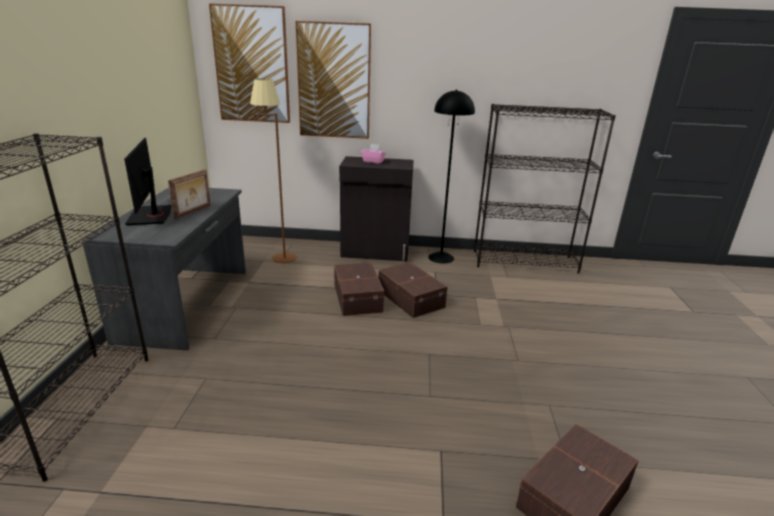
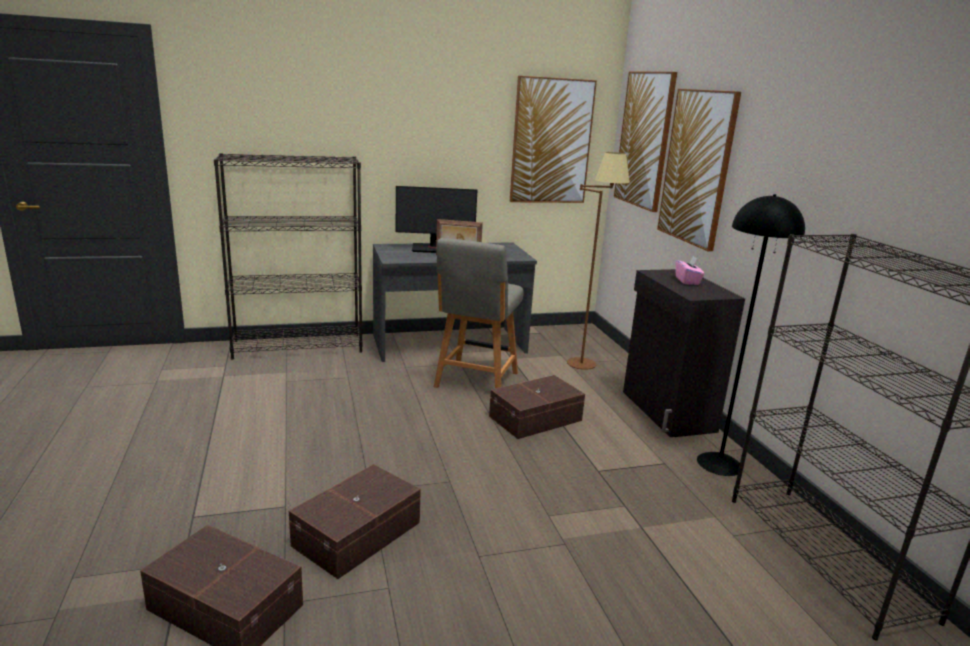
camera: 70 degrees right, 5 degrees down
monitor [124,138,172,225] -> monitor turned 150 degrees counterclockwise [395,186,477,253]
brown storage box [379,262,447,318] -> brown storage box moved to [289,464,421,579]
none -> grey chair [434,238,524,389]
none -> picture [510,76,597,203]

